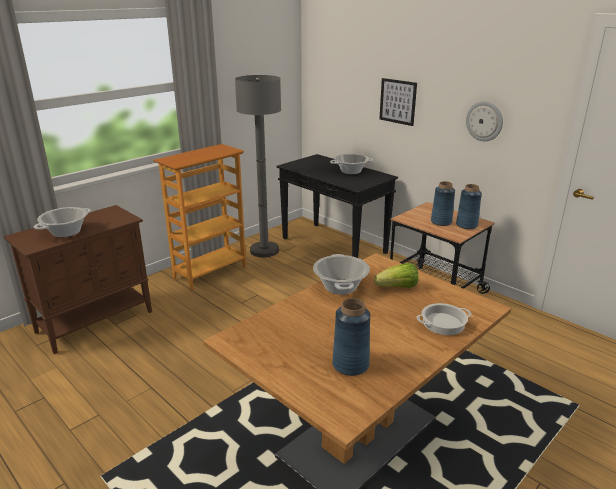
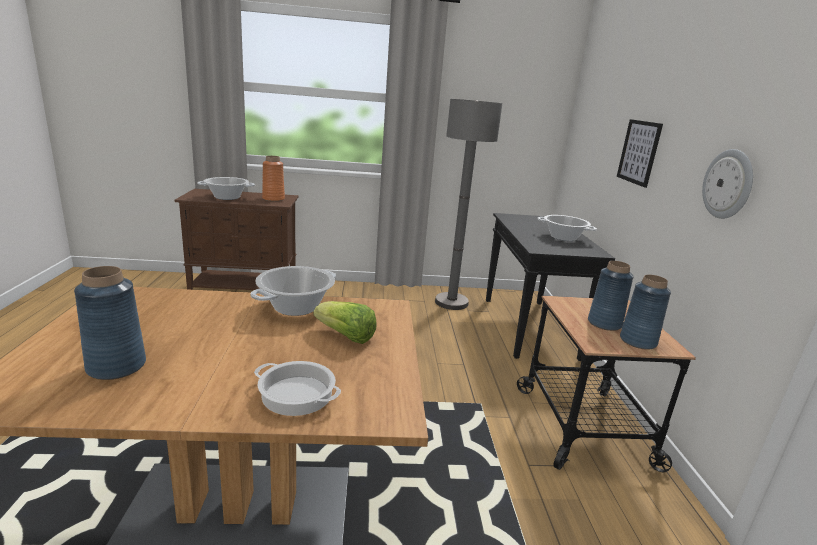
camera: 40 degrees right, 5 degrees down
bookcase [153,144,246,290] -> none
none -> orange vase [262,156,285,202]

